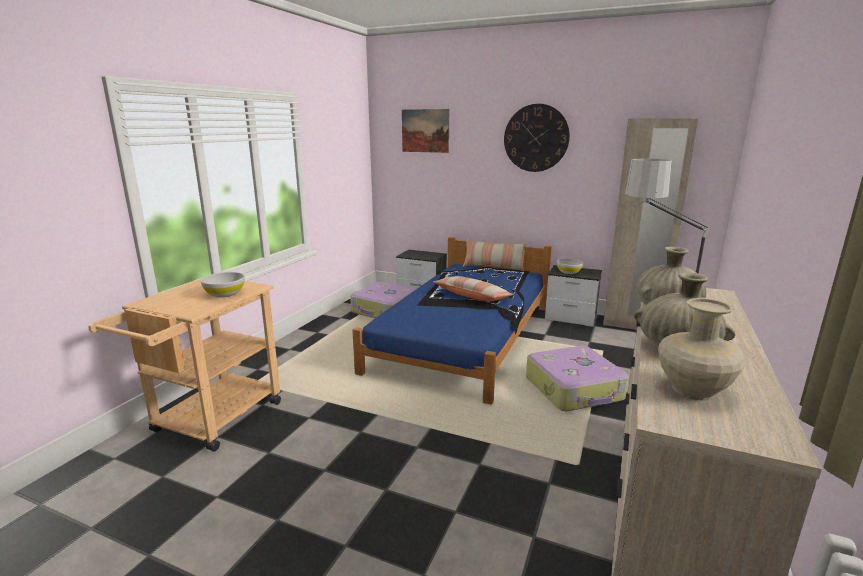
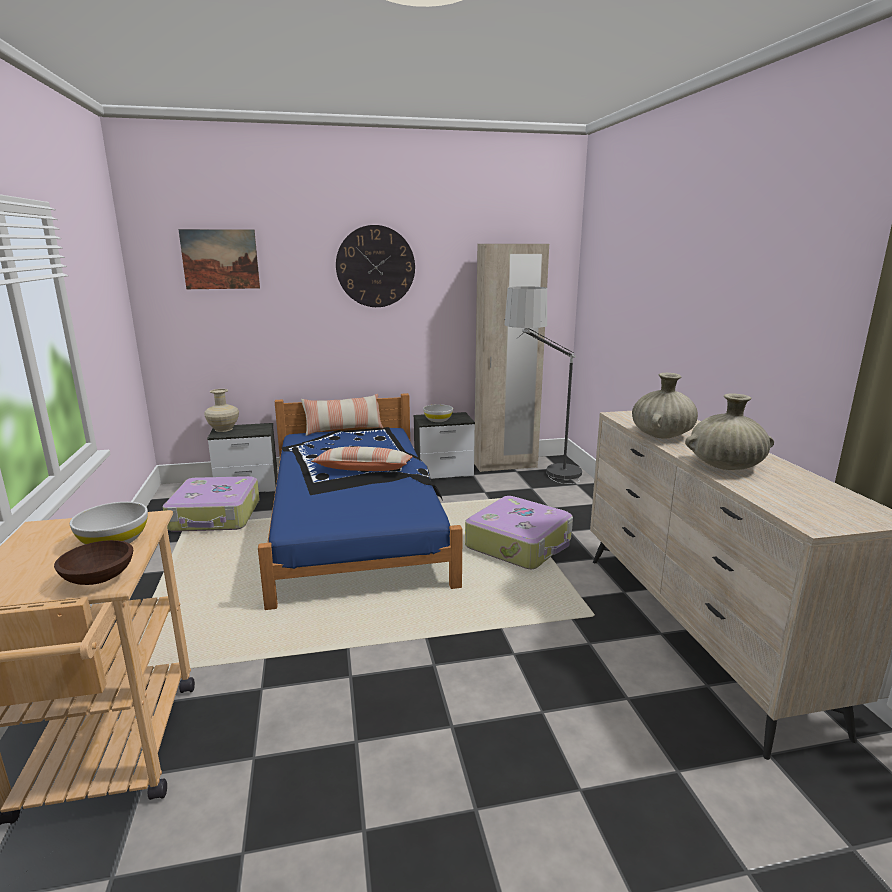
camera: 35 degrees left, 0 degrees up
beige vase [658,298,745,401] -> beige vase moved to [204,389,239,432]
none -> brown bowl [54,540,133,585]

